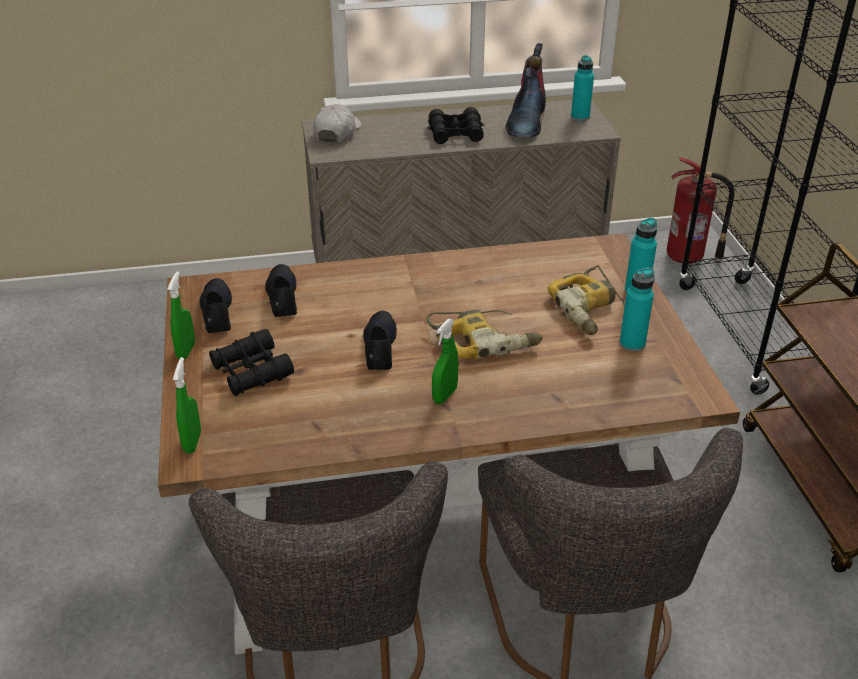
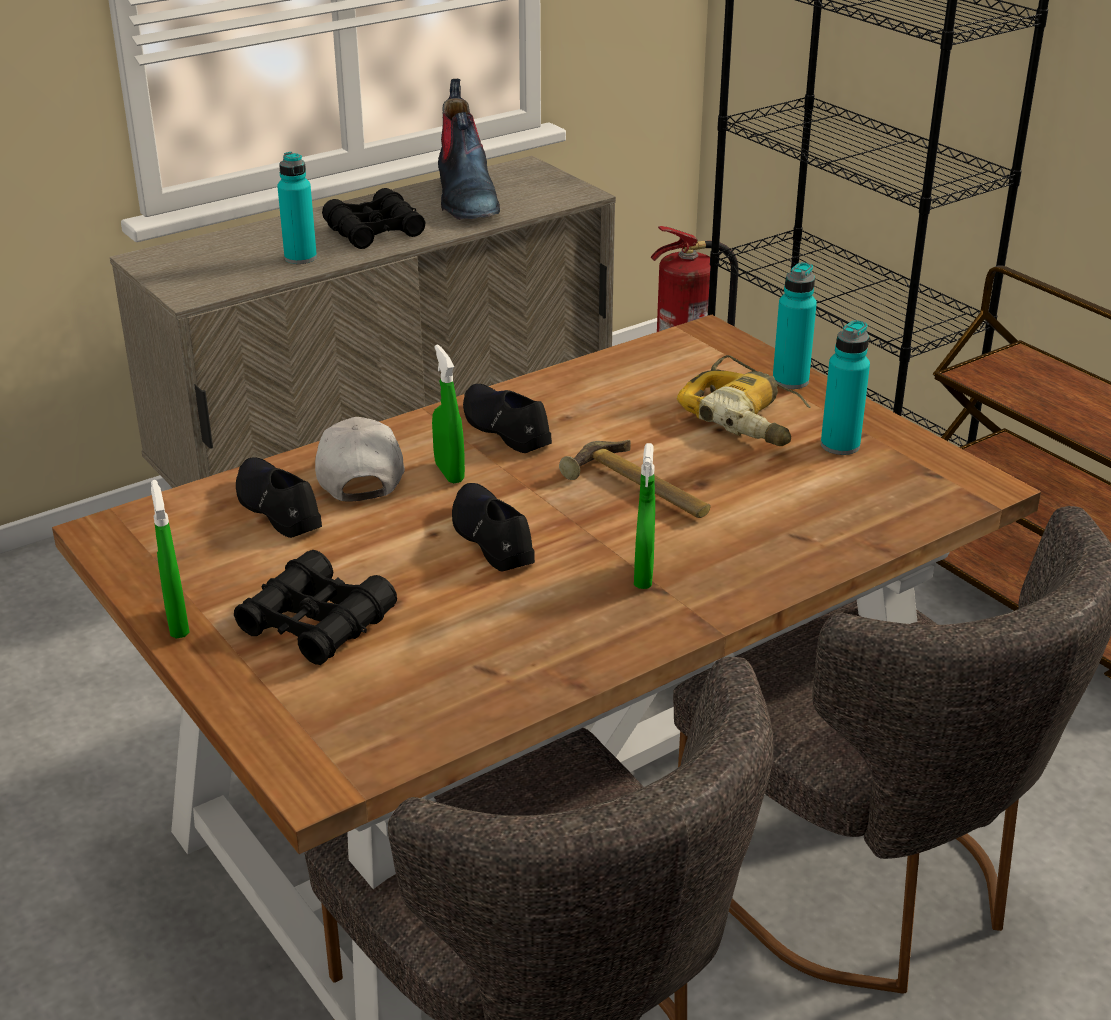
camera: 25 degrees left, 5 degrees down
green spray bottle [173,357,201,453] -> green spray bottle moved to [432,344,465,484]
black shoe [199,278,232,333] -> black shoe moved to [463,384,552,453]
white cap [313,104,362,142] -> white cap moved to [315,417,405,501]
power drill [426,309,543,359] -> hammer [559,440,711,518]
turquoise bottle [571,55,594,121] -> turquoise bottle moved to [277,152,317,264]

